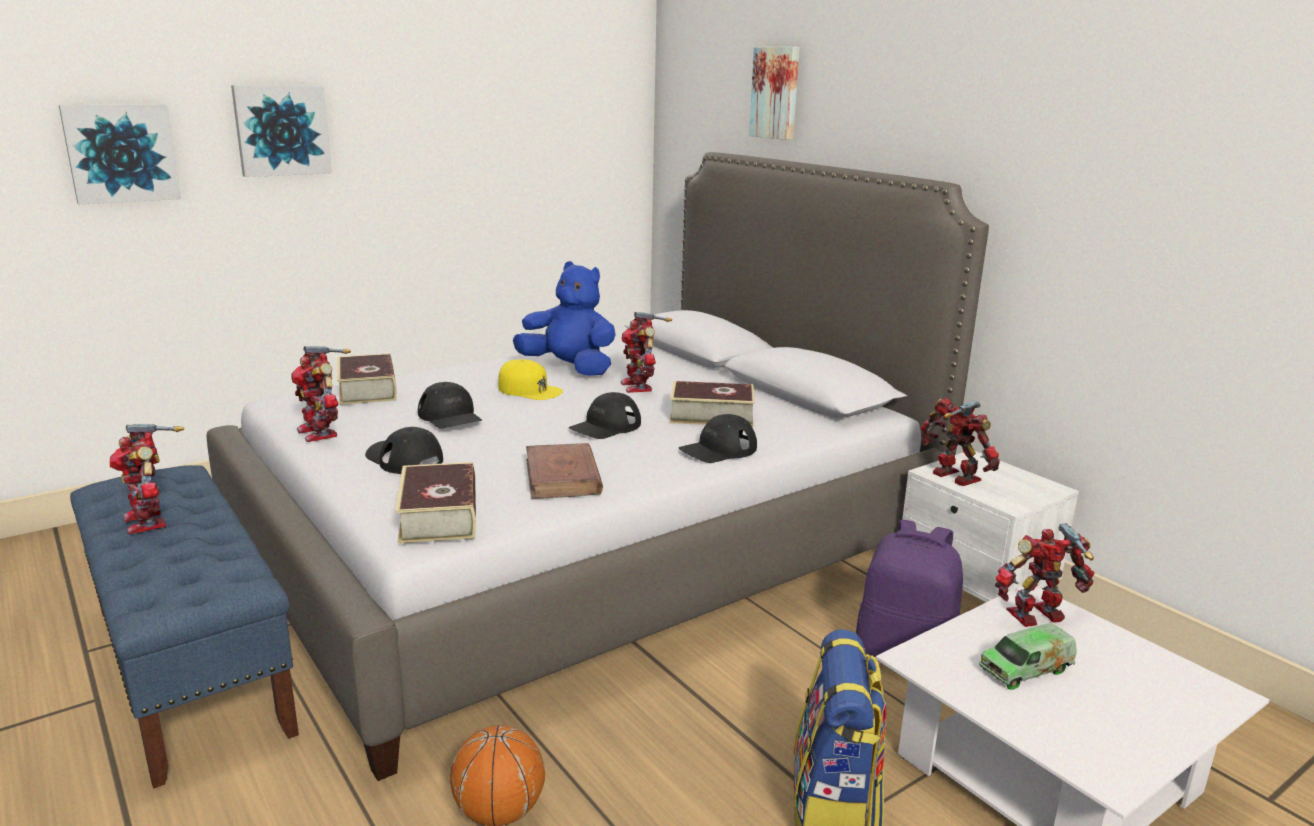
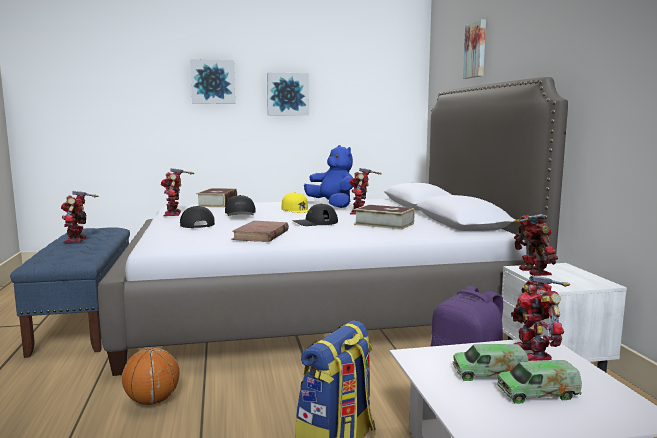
camera: 25 degrees right, 10 degrees down
picture [59,105,181,204] -> picture moved to [267,72,309,115]
book [395,462,476,543] -> none
black cap [679,414,757,463] -> none
toy robot [995,523,1095,627] -> toy robot turned 105 degrees counterclockwise [511,276,570,361]
none -> toy truck [497,360,582,404]

